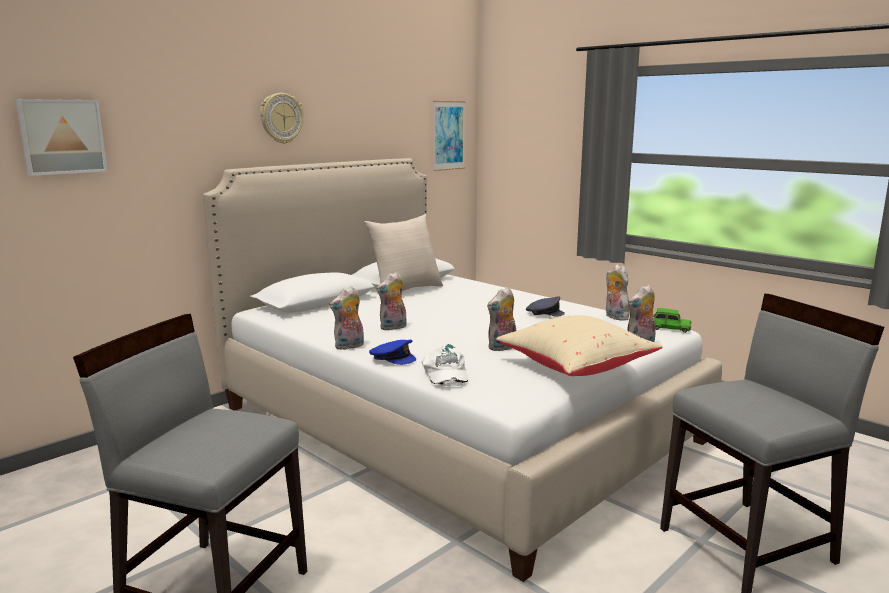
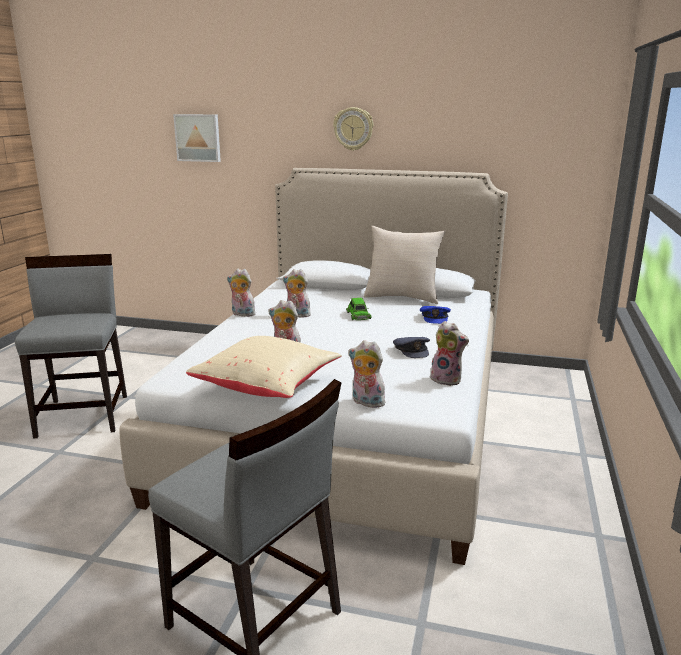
camera: 60 degrees right, 5 degrees up
blue cap [369,340,416,365] -> blue cap moved to [420,306,451,324]
white cap [421,344,468,386] -> none
picture [433,101,465,171] -> none
plush toy [605,265,630,320] -> plush toy turned 90 degrees clockwise [430,321,469,386]
green toy car [653,308,692,333] -> green toy car moved to [346,298,372,320]

